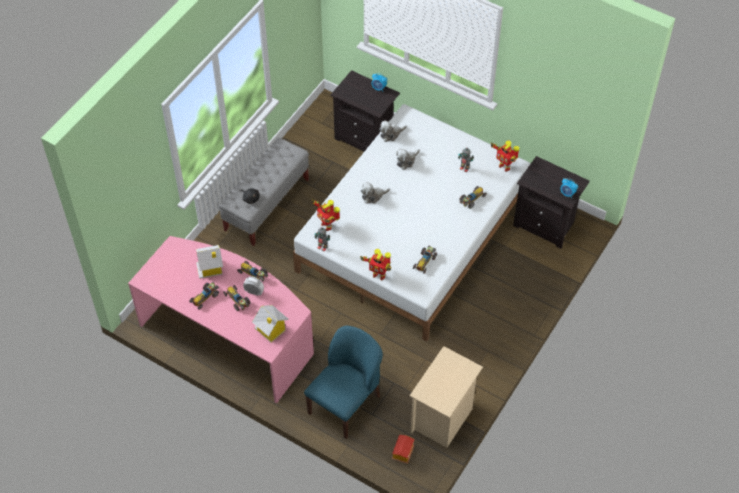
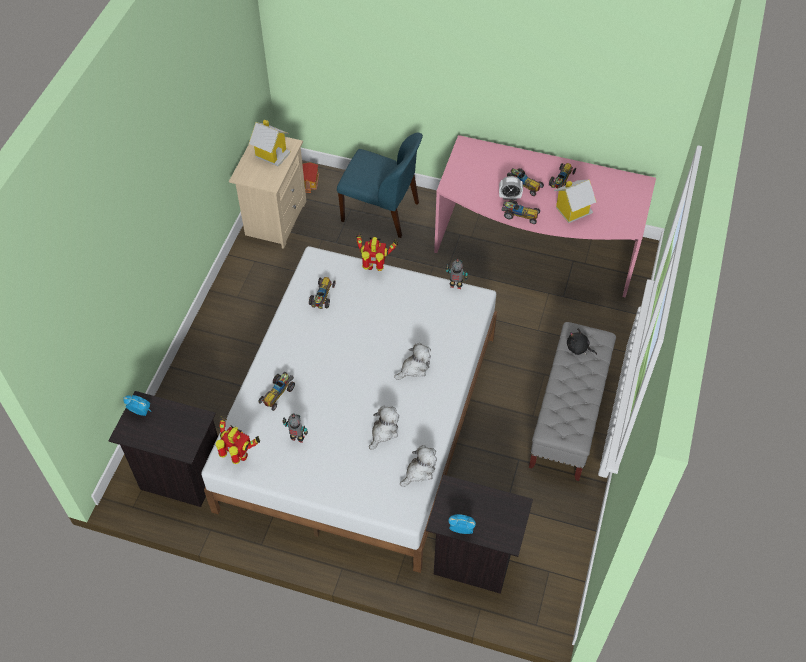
camera: 165 degrees right, 0 degrees up
toy house [252,305,289,343] -> toy house moved to [249,120,291,167]
blue chair [304,326,383,439] -> blue chair turned 90 degrees counterclockwise [337,132,423,238]
toy robot [312,199,340,231] -> none

